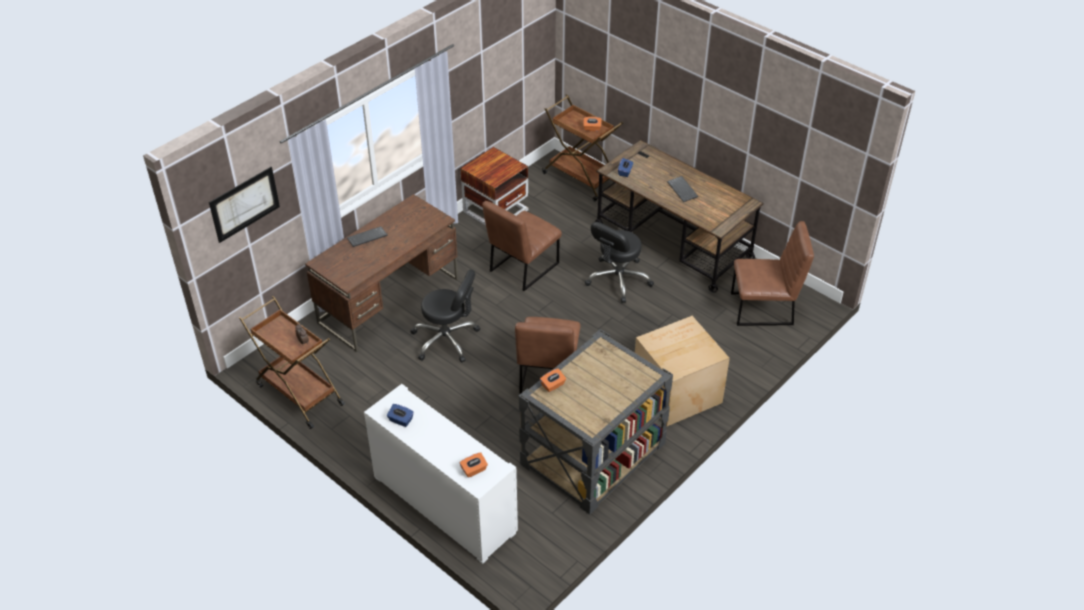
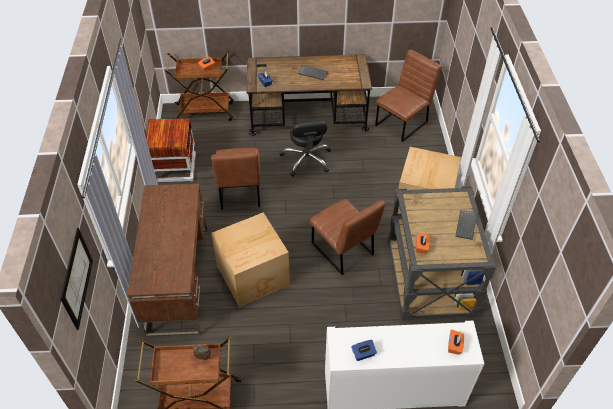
camera: 45 degrees left, 5 degrees up
keyboard [347,226,388,247] -> keyboard moved to [455,210,477,240]
black office chair [410,270,480,363] -> cardboard box [211,212,290,307]

